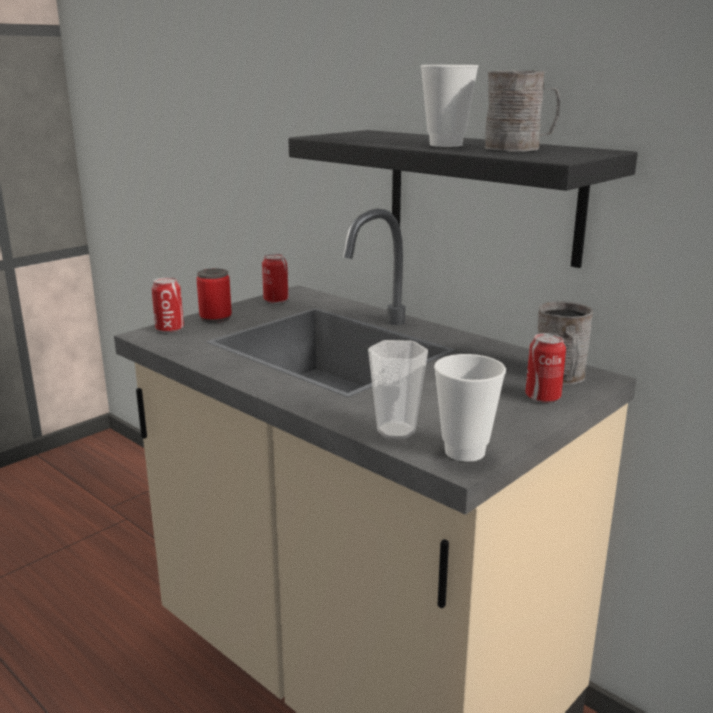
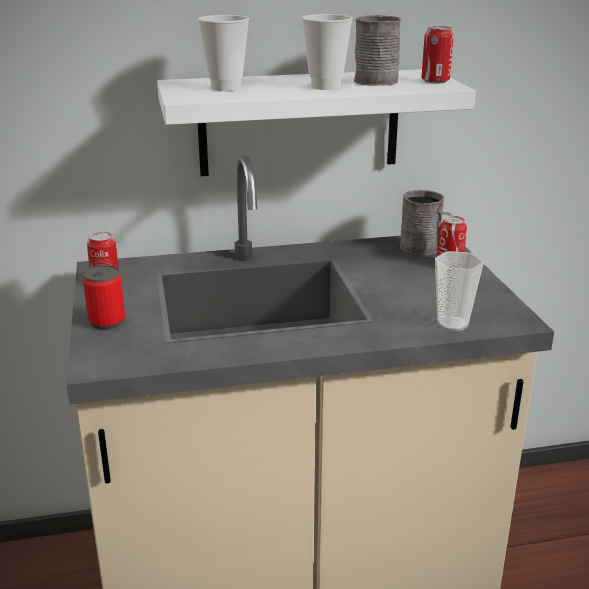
camera: 55 degrees left, 5 degrees up
can [152,277,184,333] -> can moved to [421,26,454,84]
black shelf [288,130,638,268] -> white shelf [157,69,476,176]
cup [434,354,506,462] -> cup moved to [198,15,249,91]

